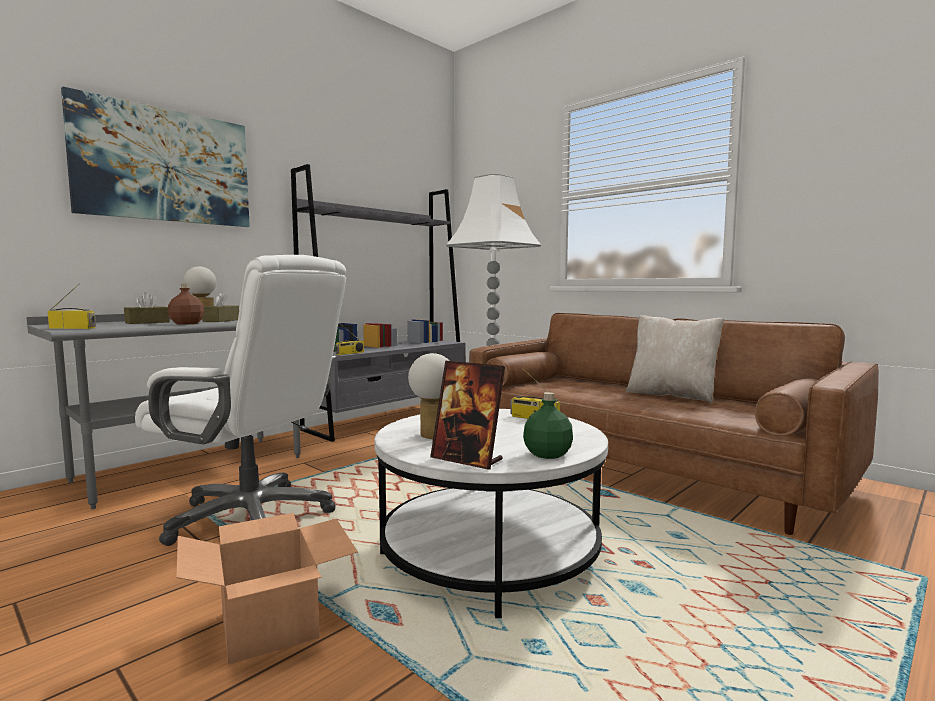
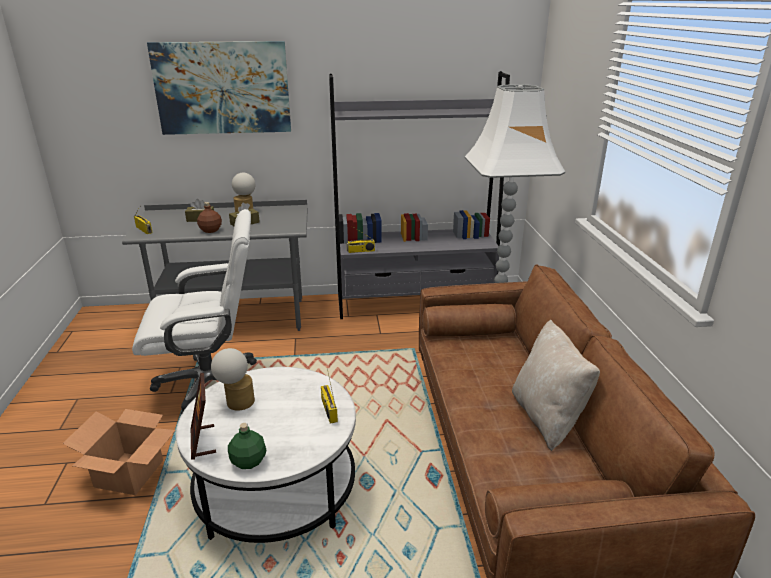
camera: 40 degrees right, 20 degrees up
white office chair [135,255,346,546] -> white office chair turned 75 degrees counterclockwise [132,209,257,415]

